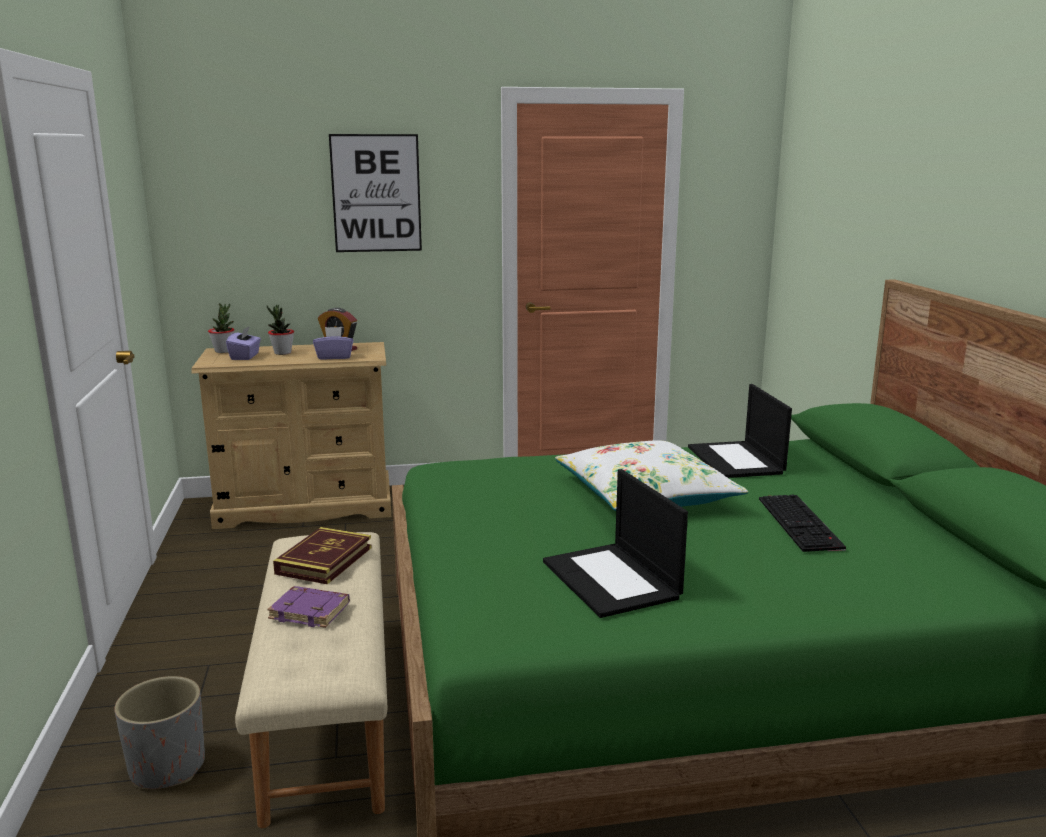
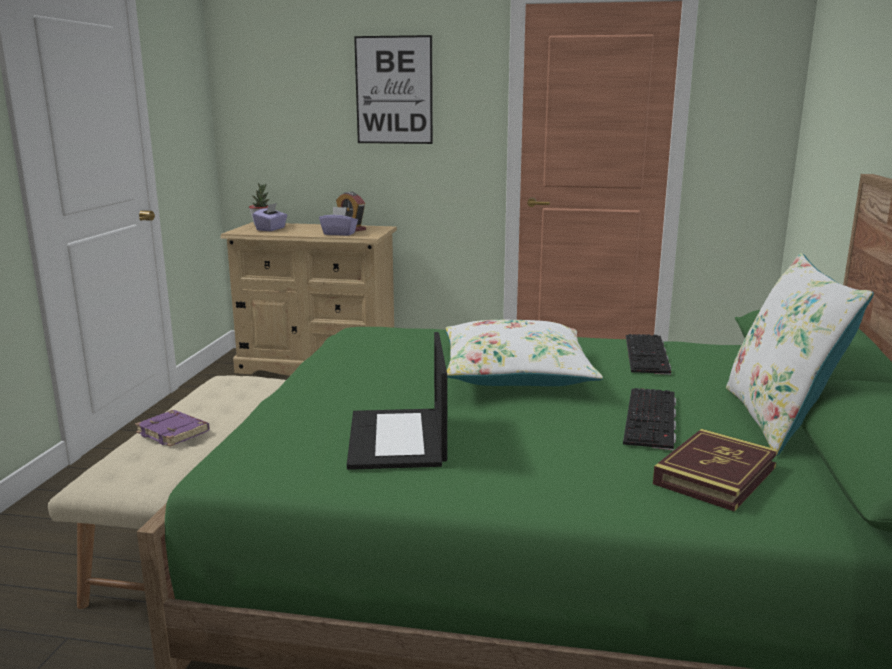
camera: 20 degrees right, 0 degrees up
grey planter [114,676,205,789] -> none
potted plant [267,305,294,355] -> none
book [273,527,372,584] -> book moved to [653,429,778,512]
laptop [688,384,792,478] -> keyboard [626,334,671,375]
none -> white pillow [726,253,874,456]

